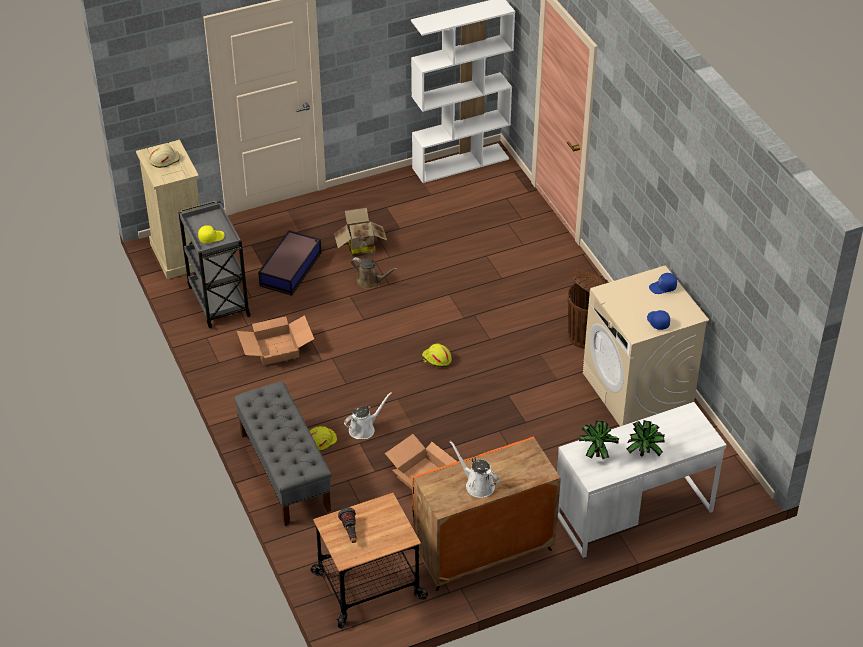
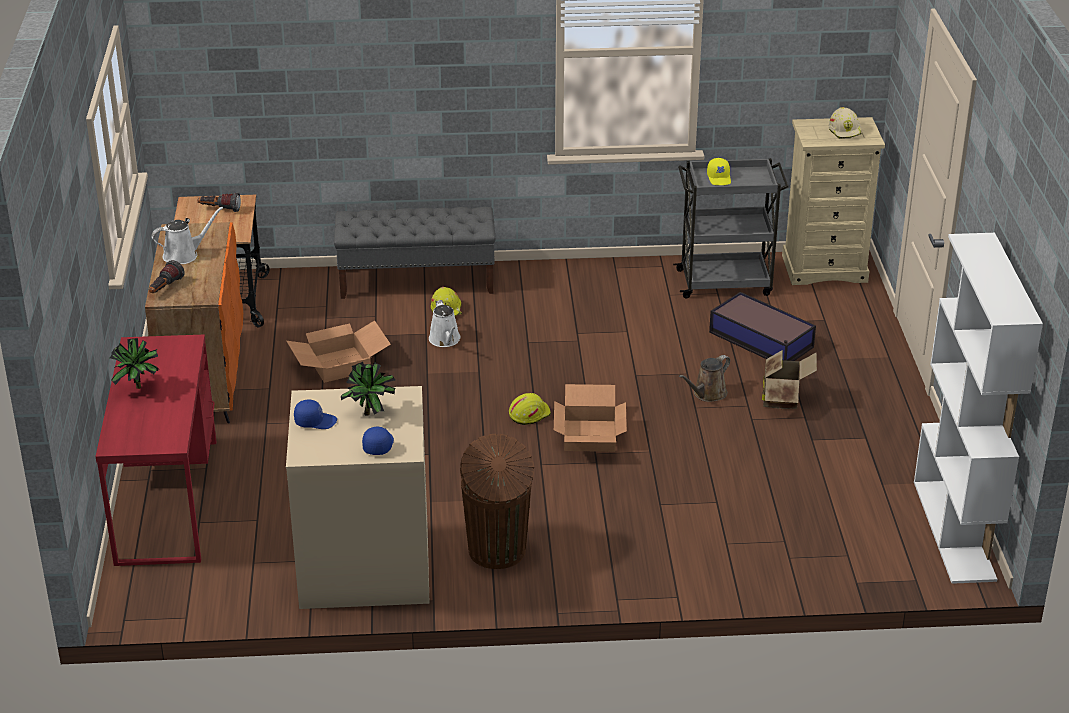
camera: 110 degrees right, 10 degrees down
cardboard box [237,315,314,365] -> cardboard box moved to [554,384,627,452]
white desk [557,402,727,558] -> red desk [95,334,217,566]
potted plant [579,420,620,460] -> potted plant moved to [341,362,395,416]
none -> flashlight [149,260,184,293]

